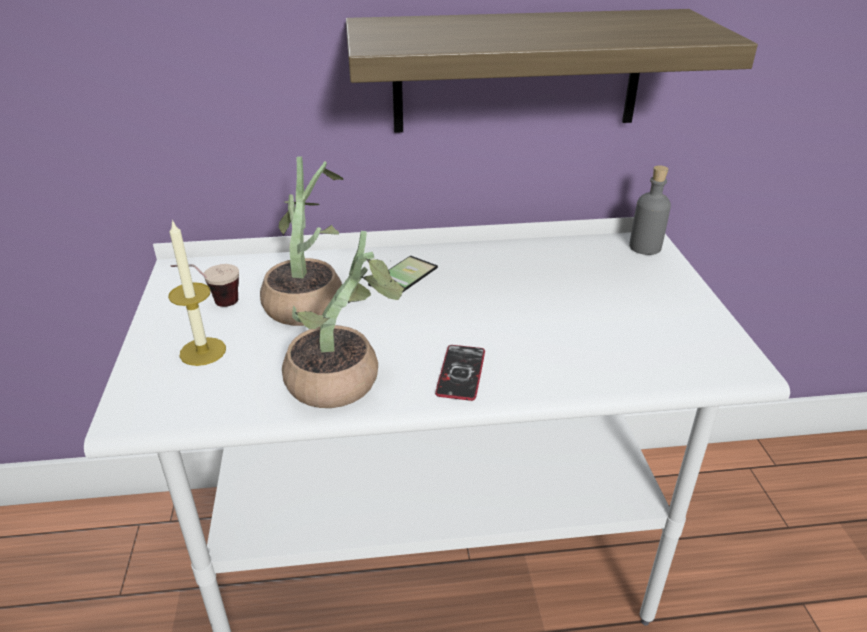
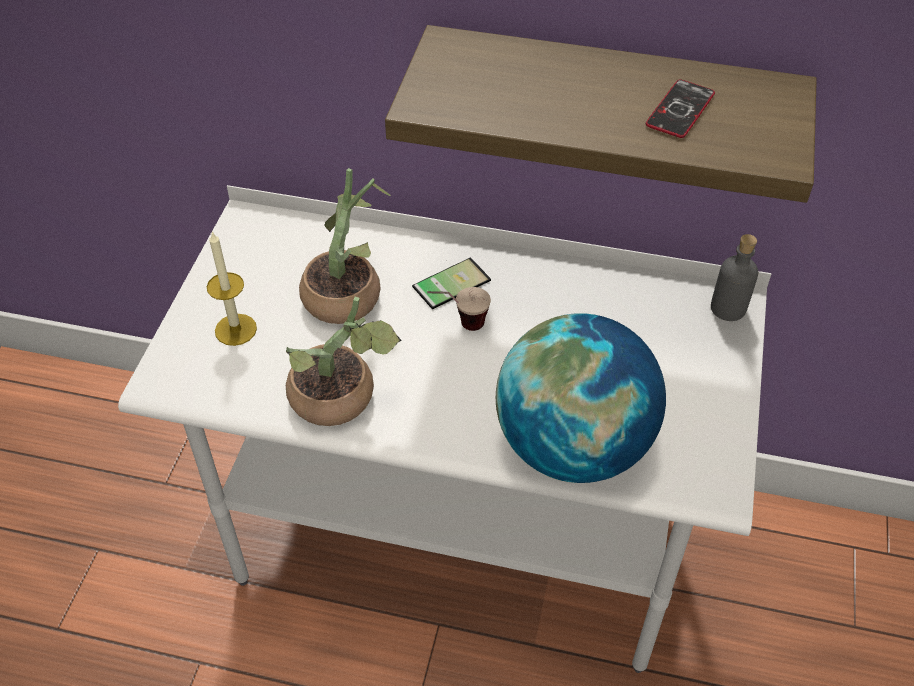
camera: 20 degrees right, 15 degrees up
cup [170,264,239,307] -> cup moved to [427,287,491,331]
phone [435,345,485,401] -> phone moved to [646,79,715,138]
none -> globe [496,313,666,483]

